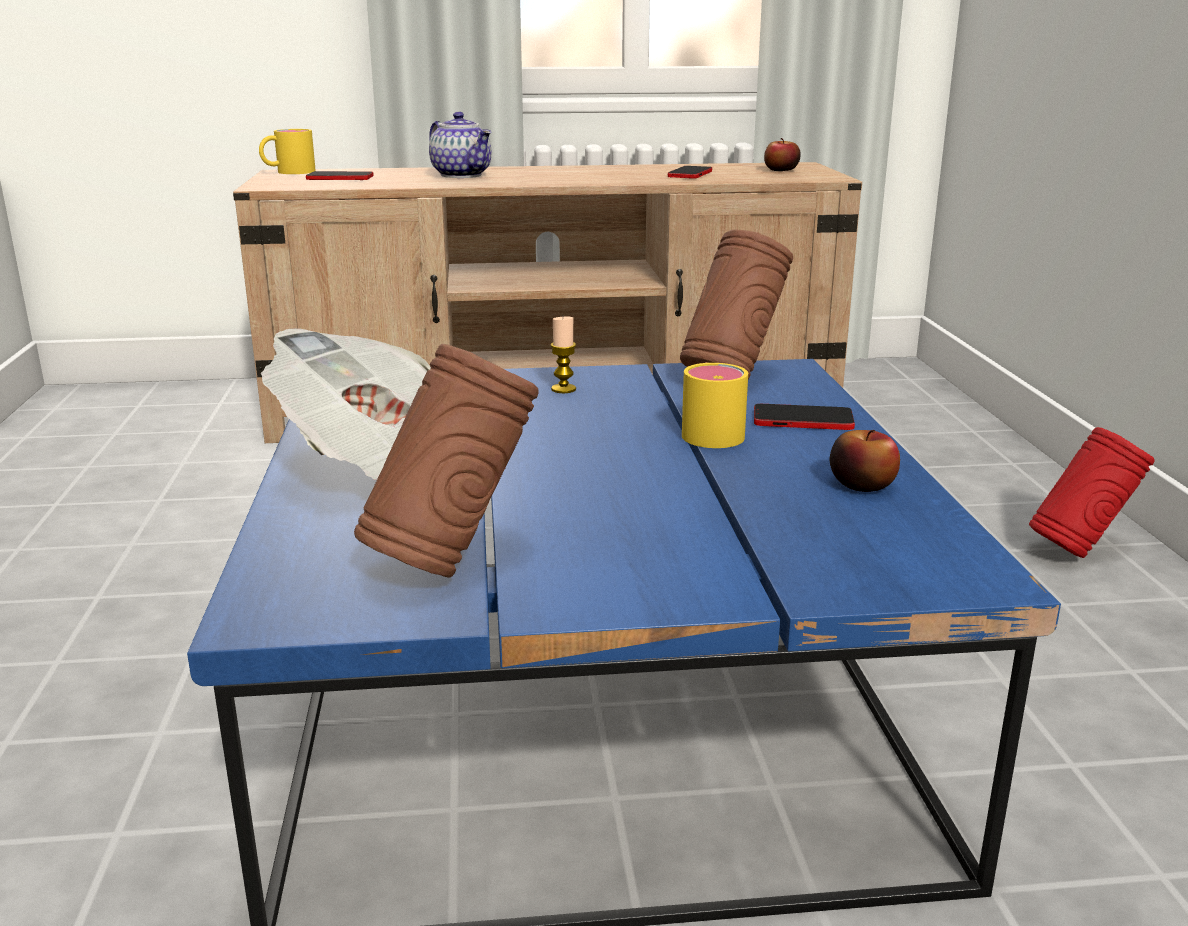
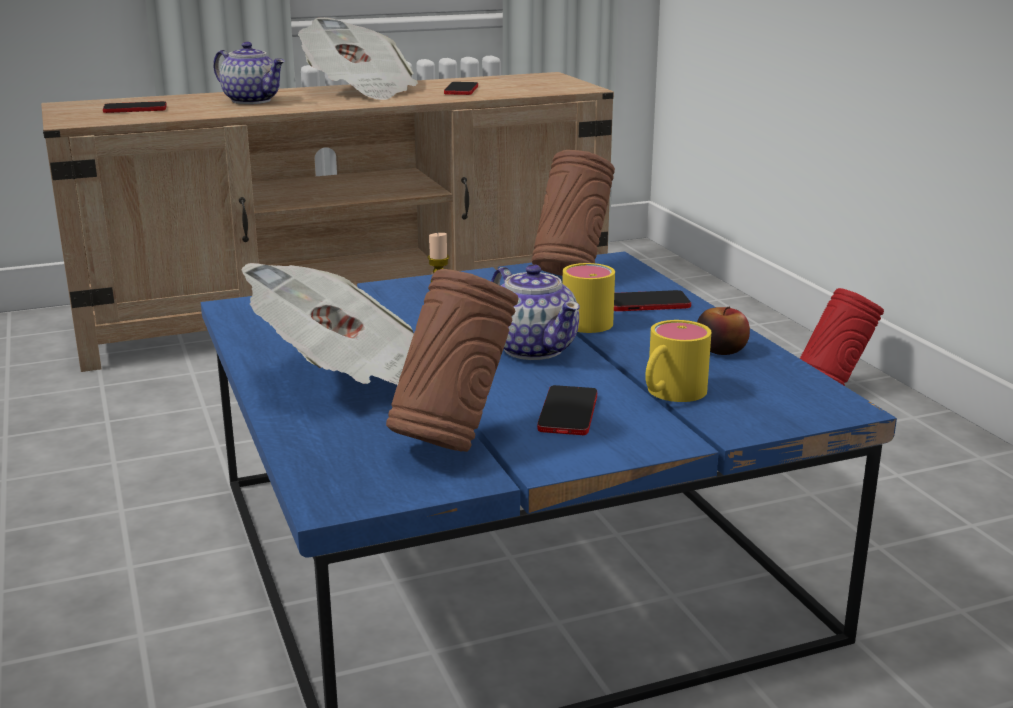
camera: 15 degrees left, 0 degrees up
yellow mug [259,129,316,174] -> yellow mug moved to [645,320,711,402]
apple [764,138,801,171] -> none
none -> newspaper [298,17,418,100]
none -> teapot [491,264,580,360]
none -> phone [537,385,597,435]

